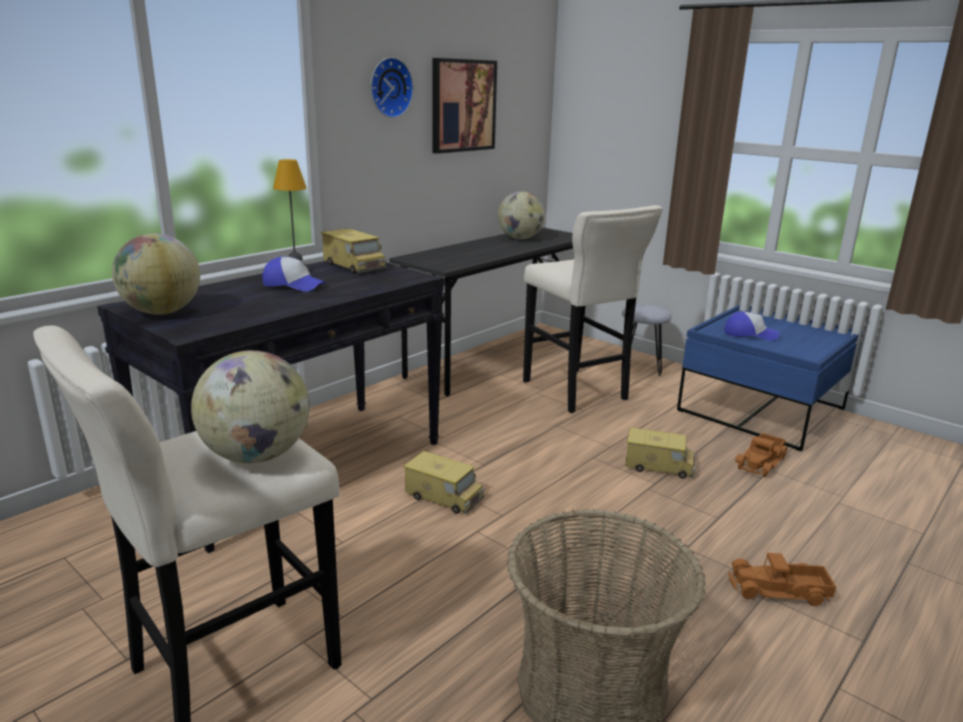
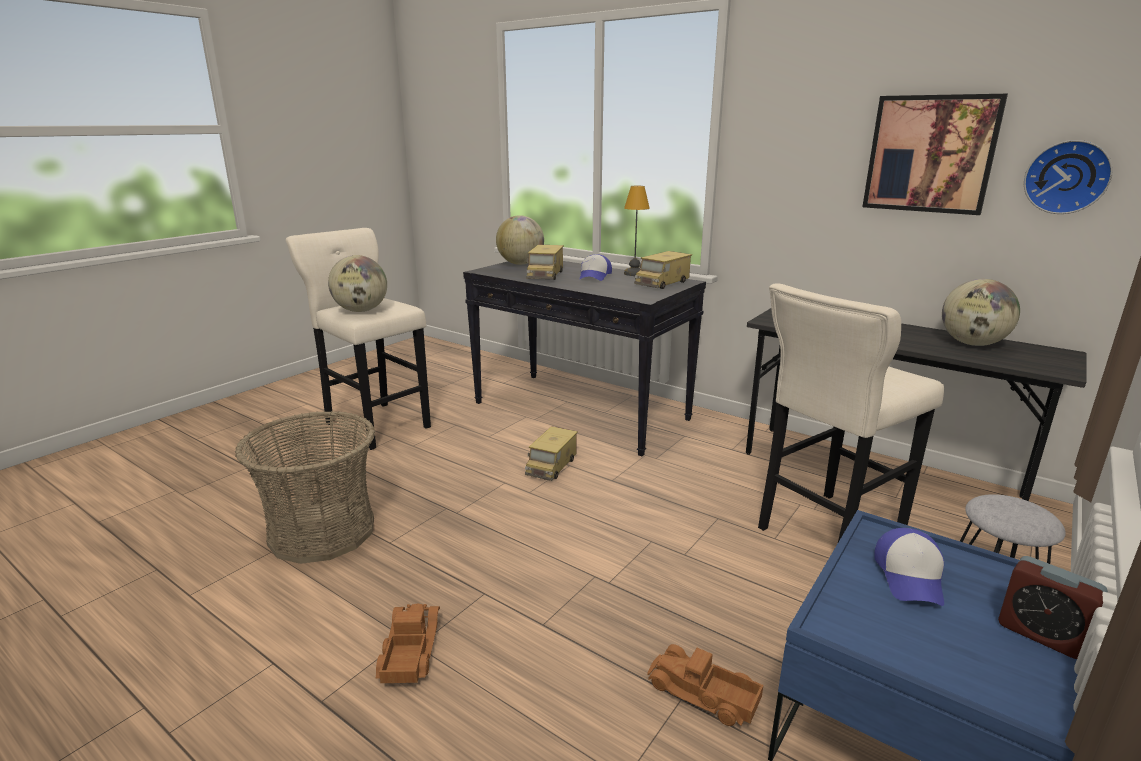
camera: 85 degrees right, 0 degrees up
wall clock [370,57,414,118] -> wall clock moved to [1024,140,1113,214]
toy truck [625,427,695,479] -> toy truck moved to [526,245,564,280]
none -> alarm clock [998,556,1108,659]

